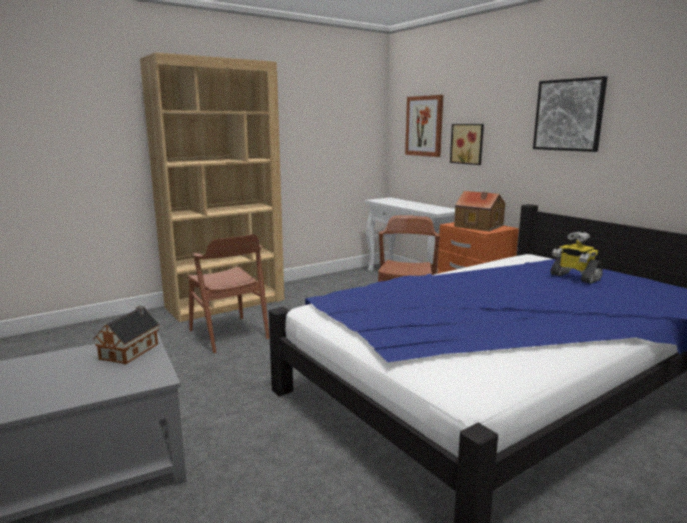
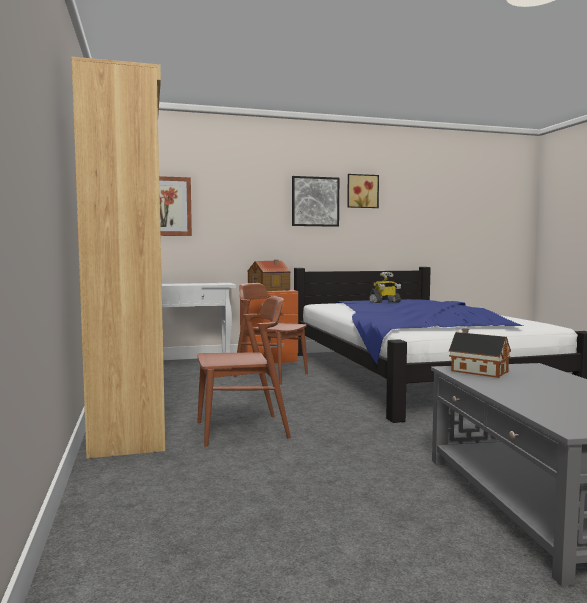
camera: 70 degrees left, 10 degrees down
picture [450,124,484,165] -> picture moved to [347,174,379,208]

